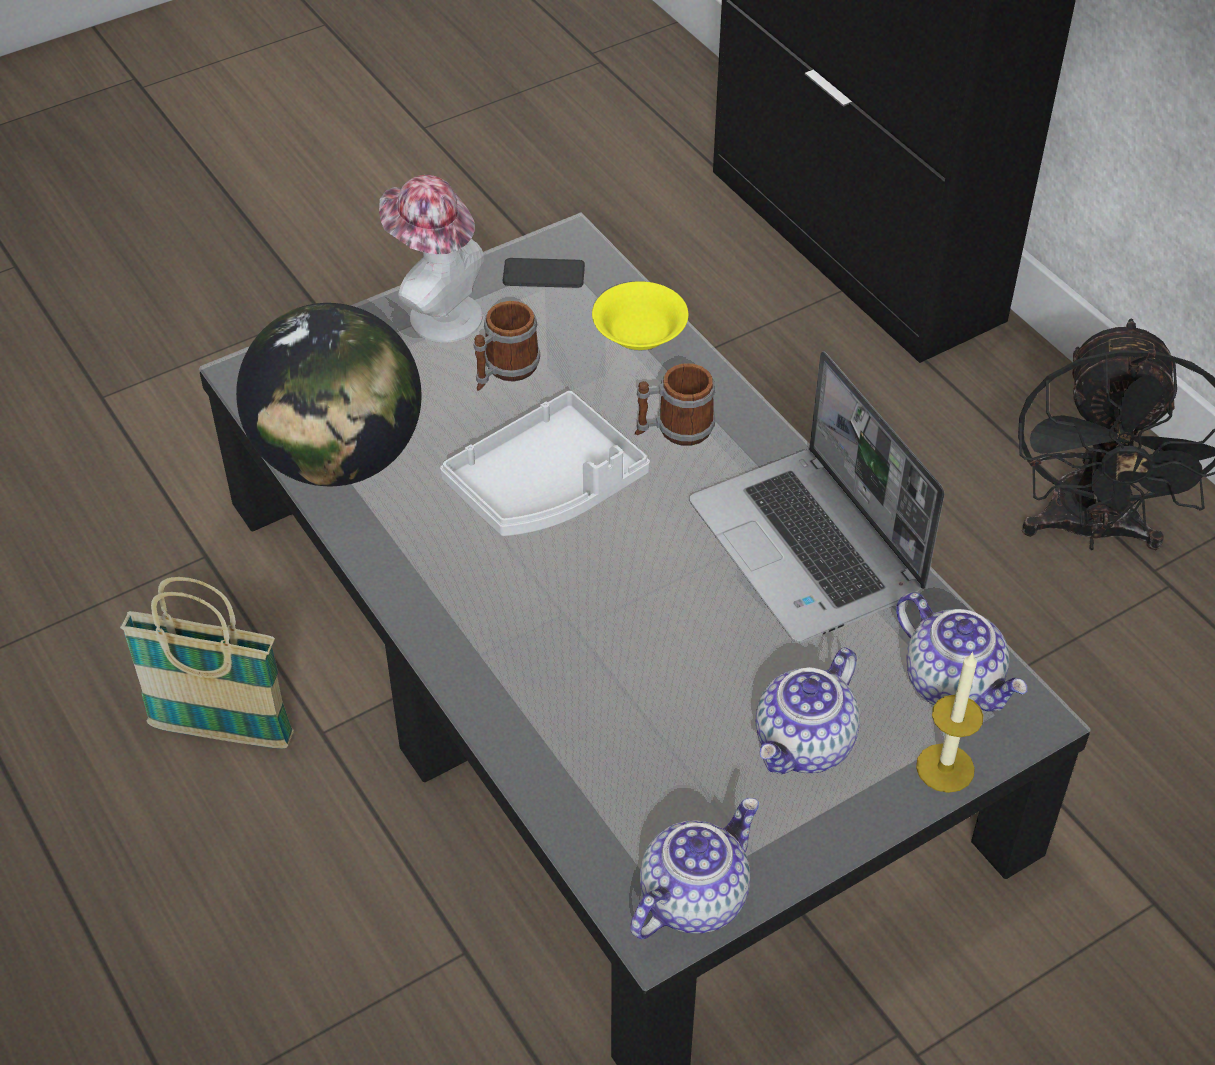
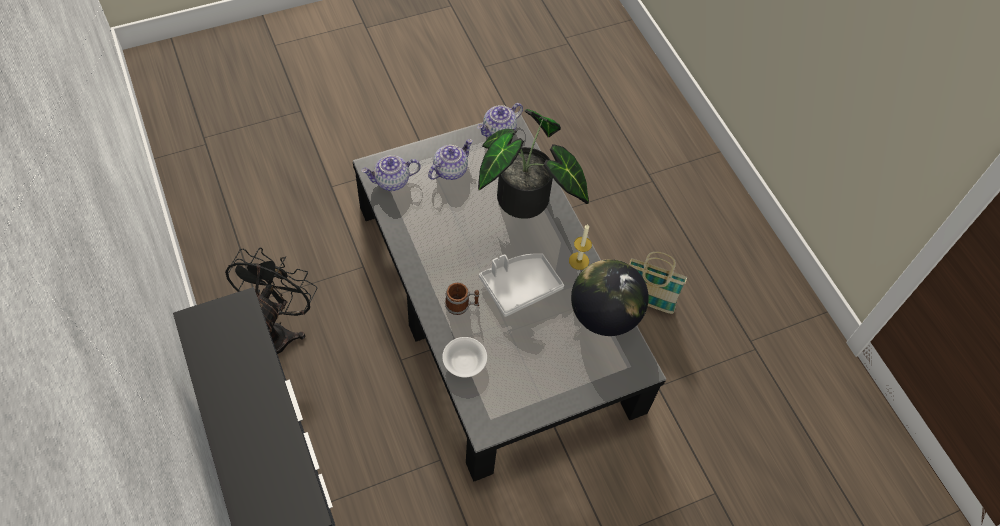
camera: 175 degrees left, 10 degrees up
hat [379,175,484,343] -> none
mug [474,301,540,391] -> none
phone [503,258,585,288] -> none
yellow bowl [592,281,688,350] -> white bowl [442,337,487,377]
laptop [689,351,944,643] -> none
teapot [896,592,1027,711] -> teapot turned 75 degrees counterclockwise [361,155,421,191]
candle [916,651,984,793] -> candle moved to [569,224,592,270]
none -> potted plant [478,109,589,219]

